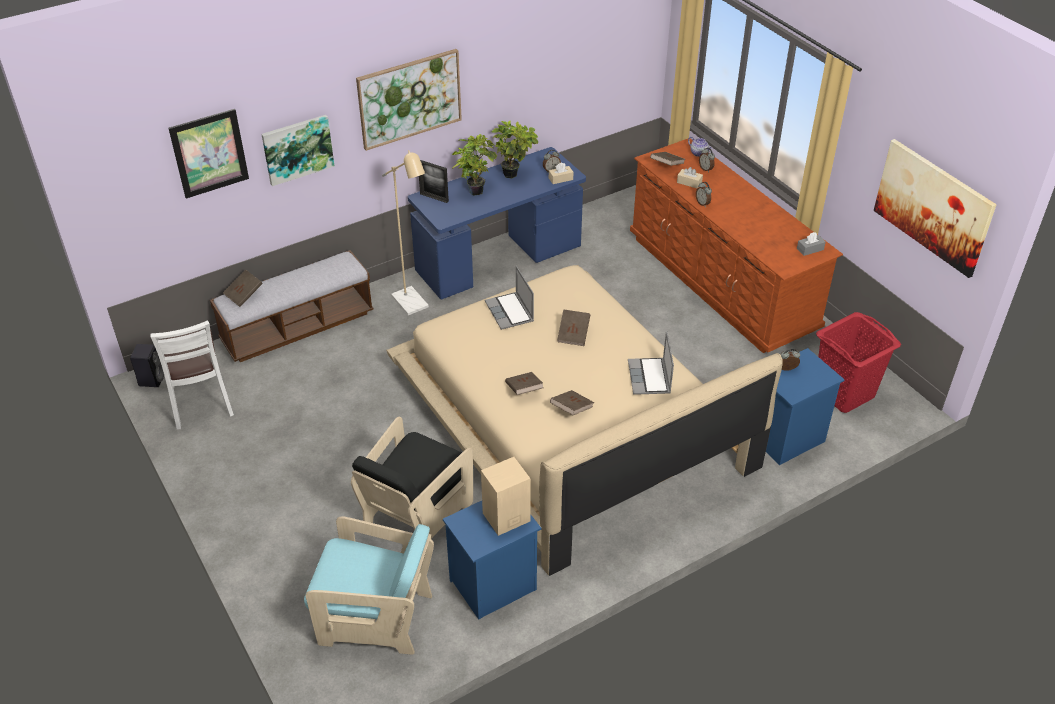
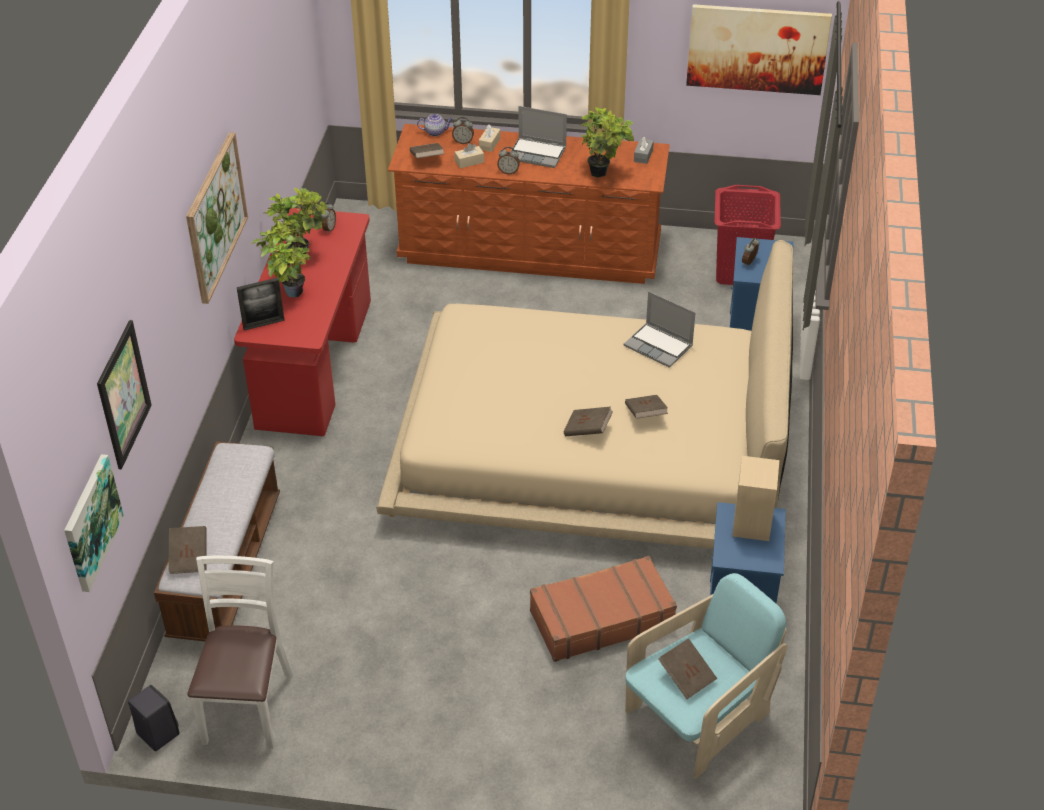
camera: 50 degrees left, 0 degrees up
white chair [150,320,234,430] -> white chair turned 105 degrees counterclockwise [187,556,293,749]
picture [261,115,334,186] -> picture moved to [64,454,124,592]
black armchair [351,416,473,539] -> brown suitcase [530,556,677,662]
beige floor lamp [382,150,429,315] -> none
blue desk [408,147,586,299] -> red desk [234,208,371,436]
laptop [485,266,534,330] -> laptop moved to [511,106,567,168]
beige tissue box [549,162,573,184] -> beige tissue box moved to [479,124,501,152]
brown book [557,309,590,346] -> brown book moved to [658,638,717,699]
none -> potted plant [580,107,634,178]

